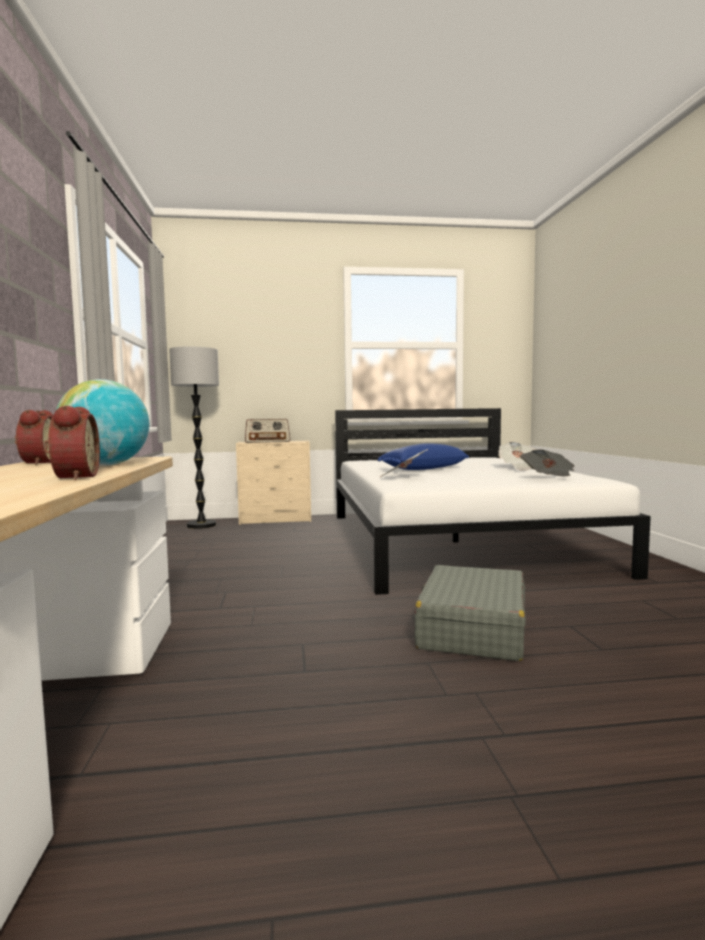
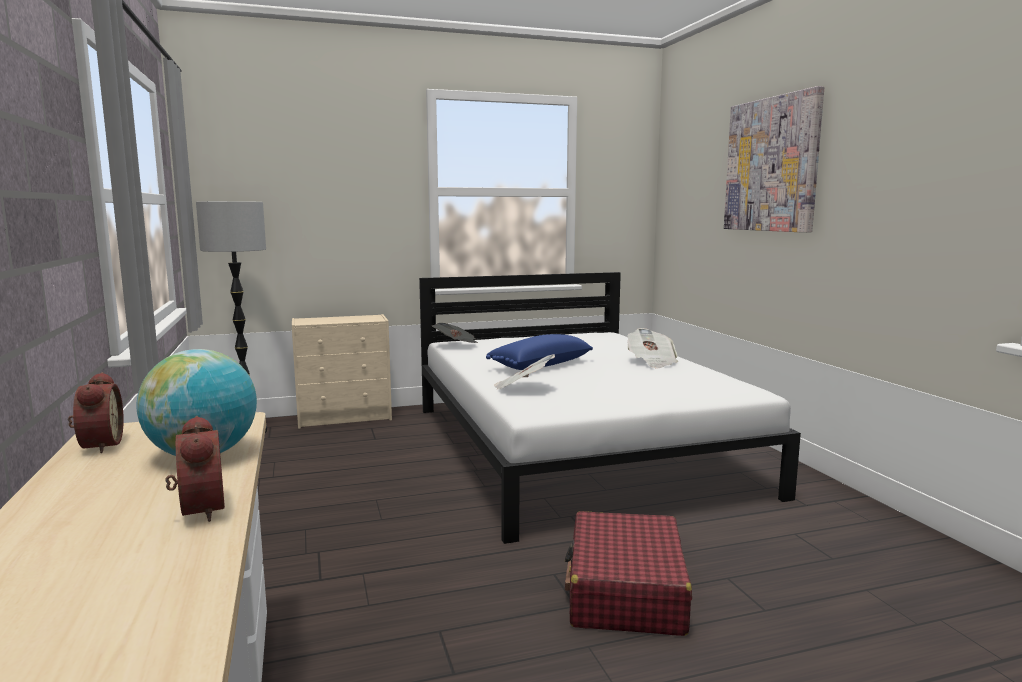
camera: 10 degrees left, 5 degrees up
radio [245,419,290,443] -> none
grey suitcase [415,565,526,661] -> red suitcase [565,511,692,636]
newspaper [520,450,575,476] -> newspaper moved to [432,323,478,343]
none -> picture [724,86,824,233]

